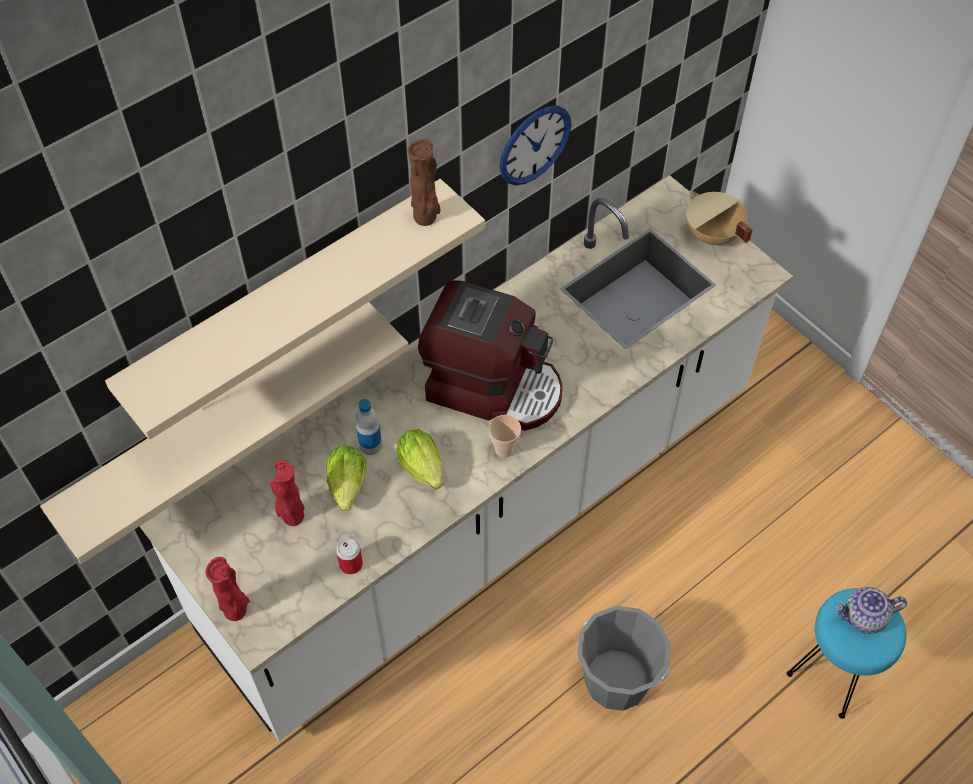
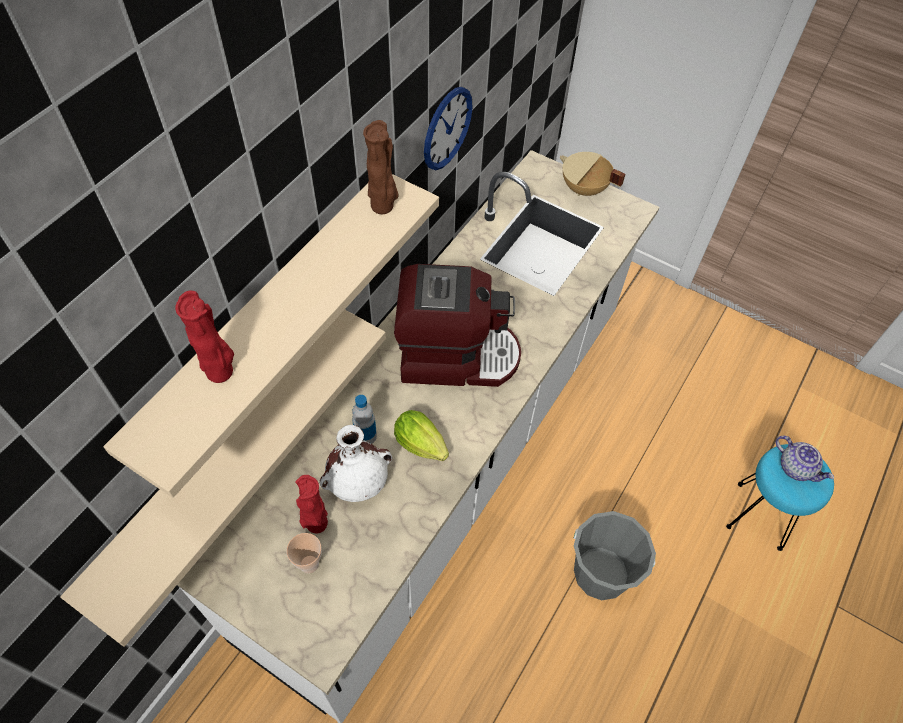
camera: 20 degrees left, 0 degrees up
red vase [205,557,250,621] -> red vase moved to [175,291,234,383]
lettuce [326,445,366,511] -> white vase [319,425,392,502]
can [336,538,363,574] -> none
cup [489,415,521,458] -> cup moved to [287,533,322,574]
teapot [835,587,907,634] -> teapot turned 105 degrees counterclockwise [776,436,834,482]

